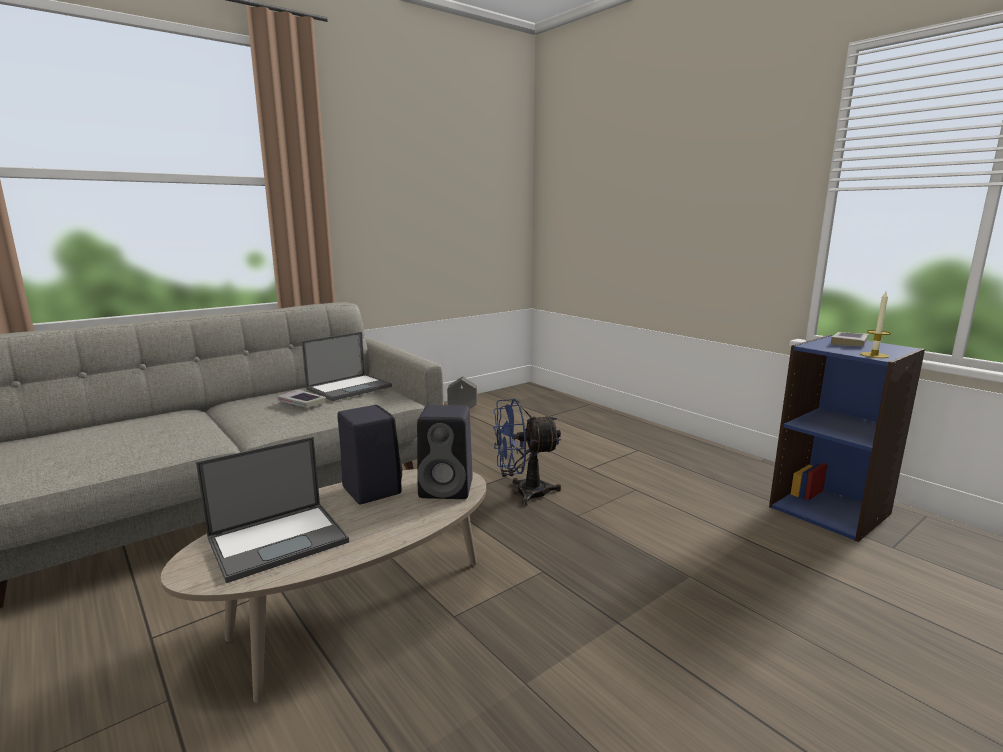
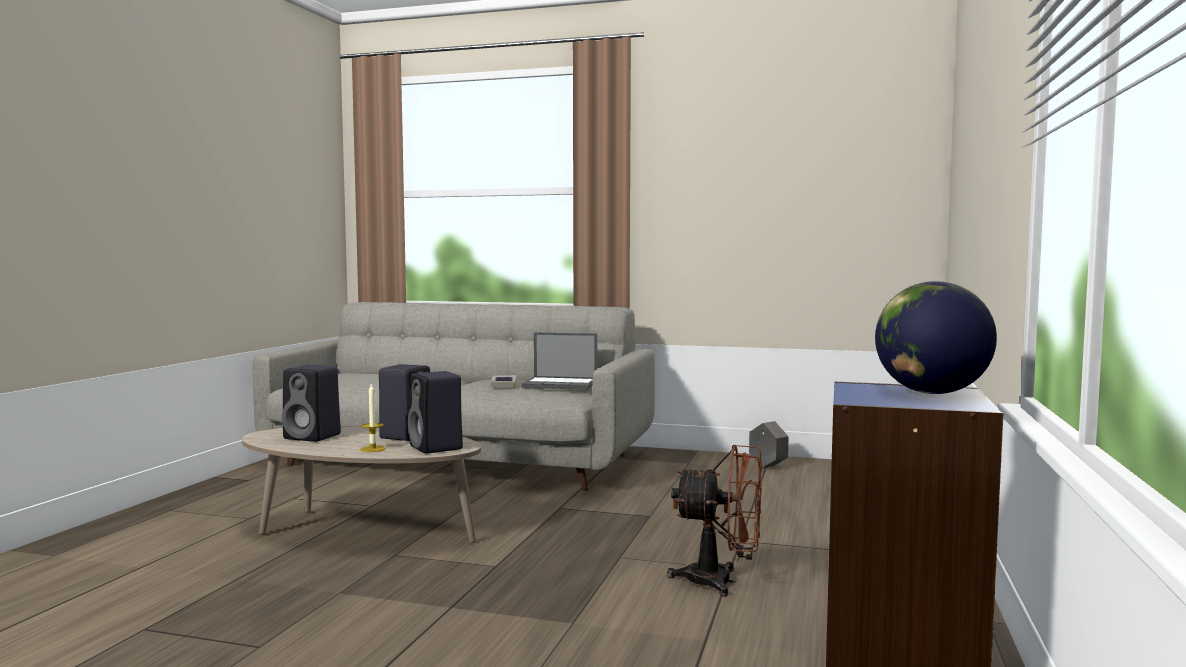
camera: 55 degrees right, 10 degrees down
laptop [196,437,349,583] -> black speaker [282,365,341,442]
blue fan [493,399,561,506] -> none
book [831,332,869,346] -> globe [875,281,997,394]
candle [861,292,891,358] -> candle moved to [360,384,386,452]
none -> brown fan [667,445,762,597]

